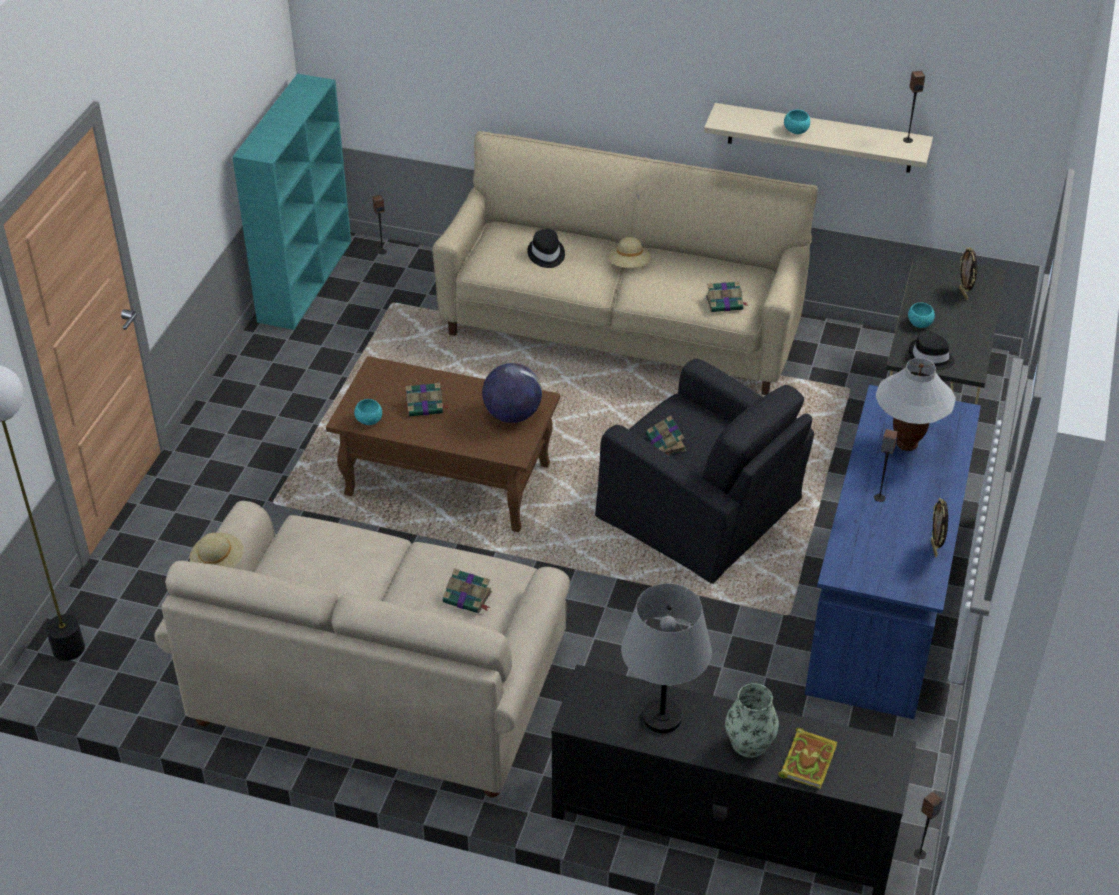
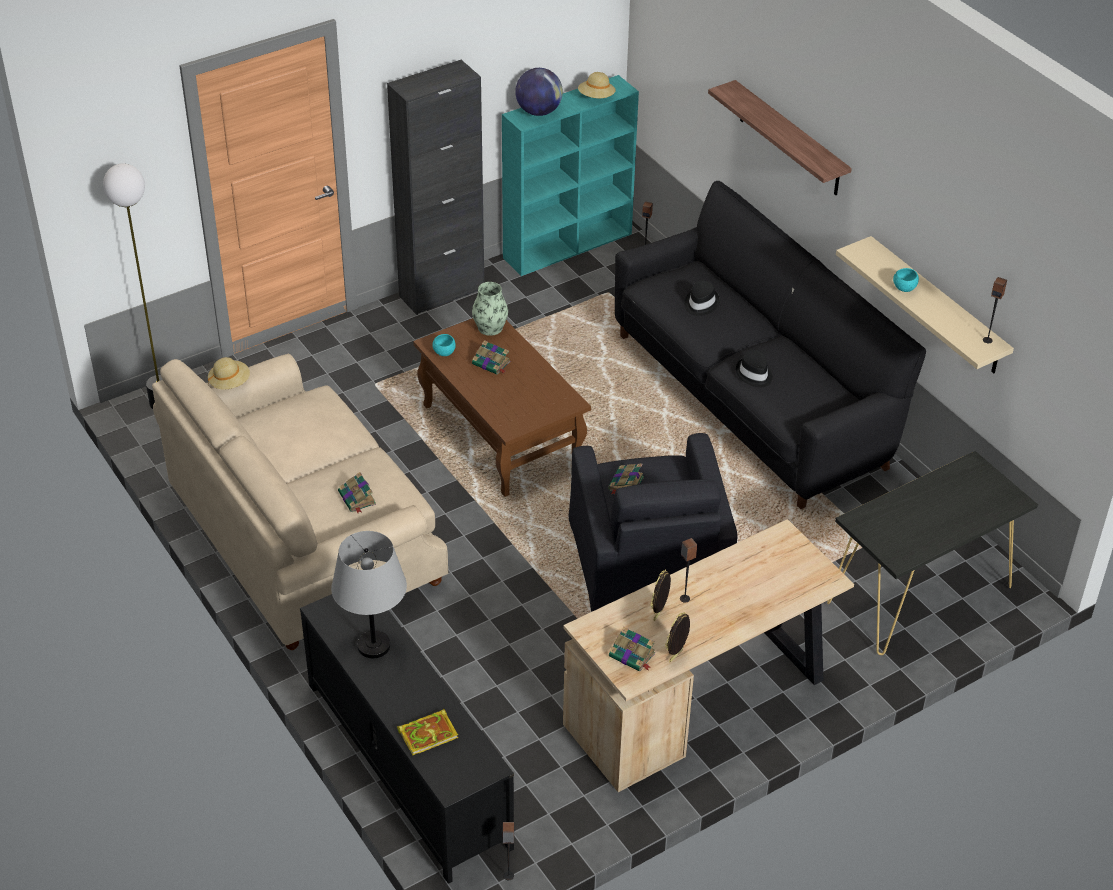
camera: 40 degrees right, 0 degrees up
beige sofa [432,131,818,395] -> black sofa [615,181,926,509]
globe [482,363,542,423] -> globe moved to [515,68,563,116]
beige hat [609,237,651,268] -> beige hat moved to [578,72,616,98]
book [706,281,748,312] -> book moved to [609,627,655,671]
vase [725,683,779,758] -> vase moved to [472,282,508,336]
blue desk [805,385,981,719] -> beige desk [563,519,854,792]
white table lamp [876,358,956,451] -> none
turquoise bowl [908,302,935,328] -> none
black hat [909,331,955,370] -> black hat moved to [736,350,773,387]
picture frame [959,247,977,300] -> picture frame moved to [650,570,671,621]
none -> black cabinet [387,60,484,315]
none -> shelf [708,80,852,195]

